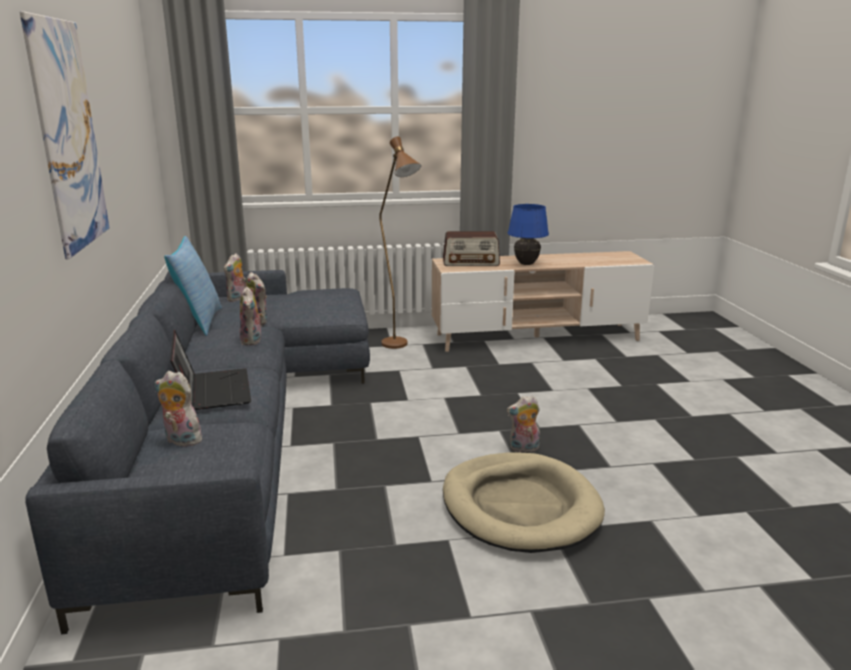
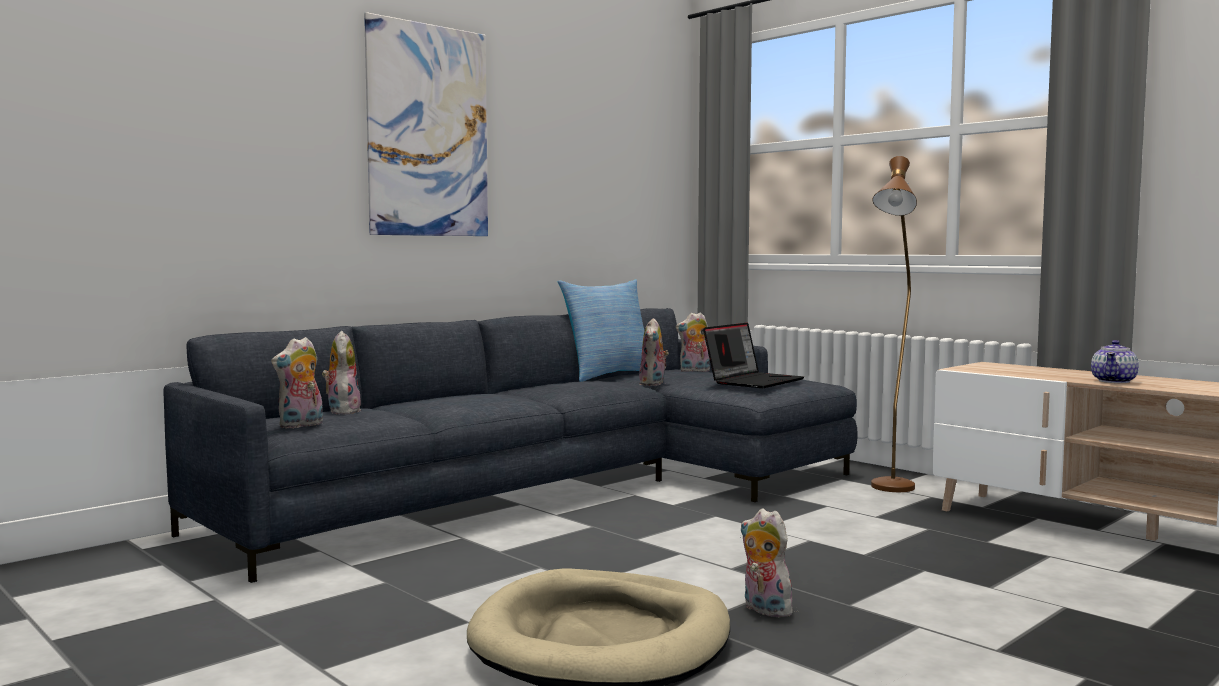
camera: 55 degrees right, 15 degrees down
laptop [170,330,251,410] -> laptop moved to [703,323,804,388]
plush toy [240,287,264,346] -> plush toy moved to [271,337,323,428]
radio [443,231,500,266] -> none
blue table lamp [508,204,549,265] -> teapot [1091,340,1139,383]

